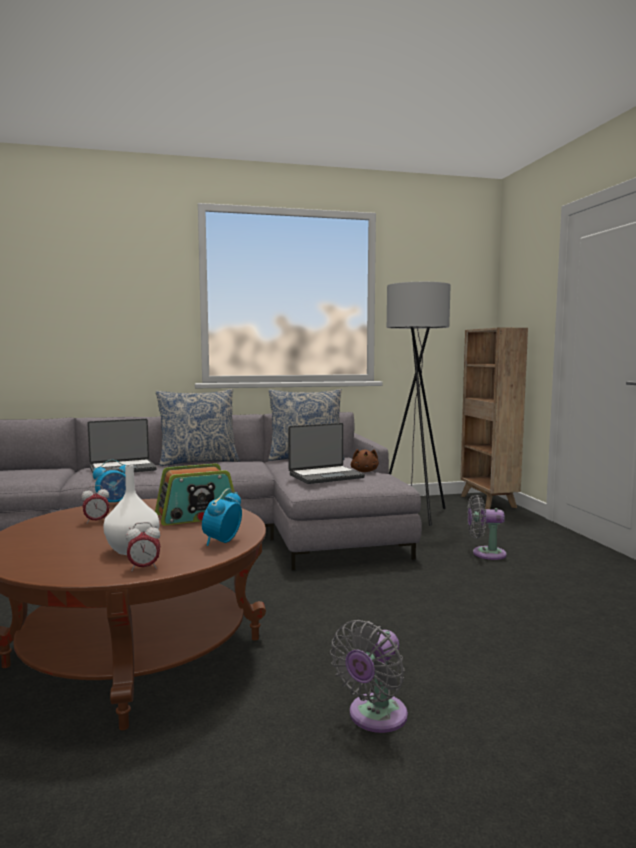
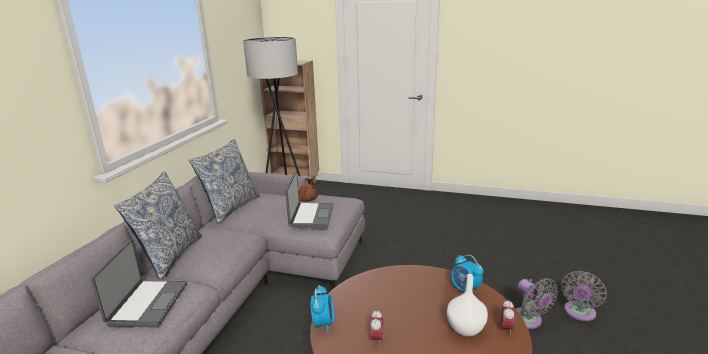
camera: 60 degrees left, 15 degrees up
radio [155,463,234,526] -> none
grey fan [467,495,507,560] -> grey fan moved to [561,271,607,321]

